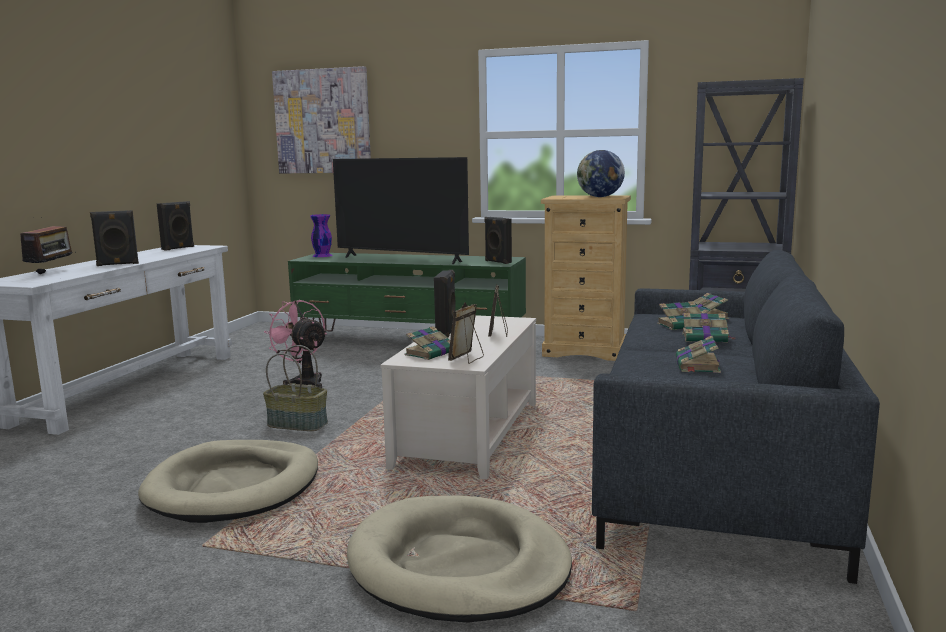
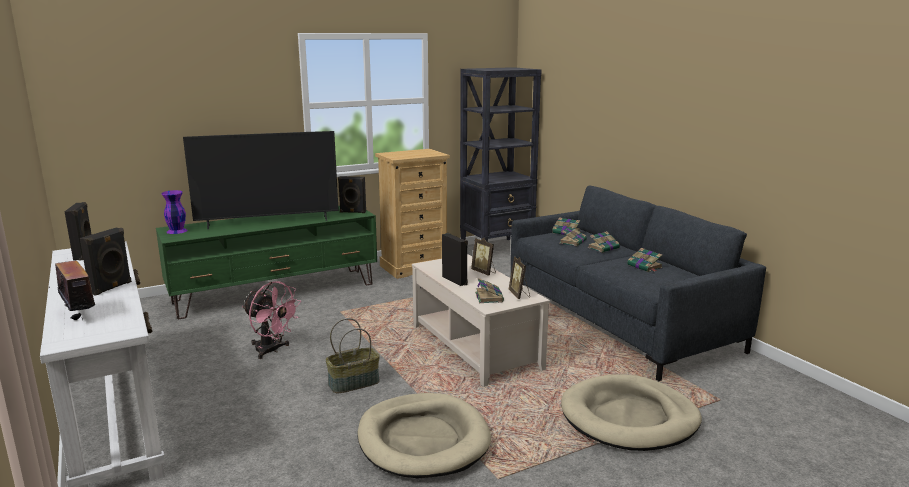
camera: 45 degrees left, 5 degrees up
pink fan [264,300,327,388] -> pink fan turned 150 degrees counterclockwise [242,281,301,359]
picture [272,66,371,173] -> none
globe [577,150,625,197] -> none

